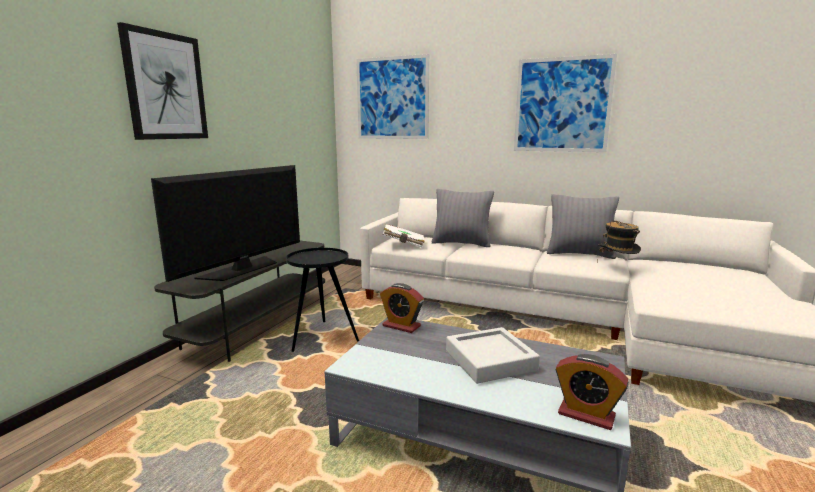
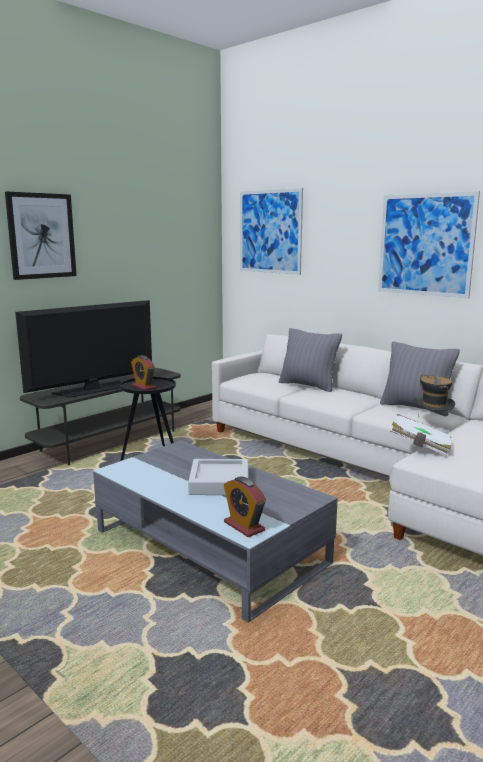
camera: 20 degrees right, 0 degrees up
alarm clock [380,283,424,333] -> alarm clock moved to [131,355,156,391]
white book [383,224,424,247] -> white book moved to [390,414,452,456]

